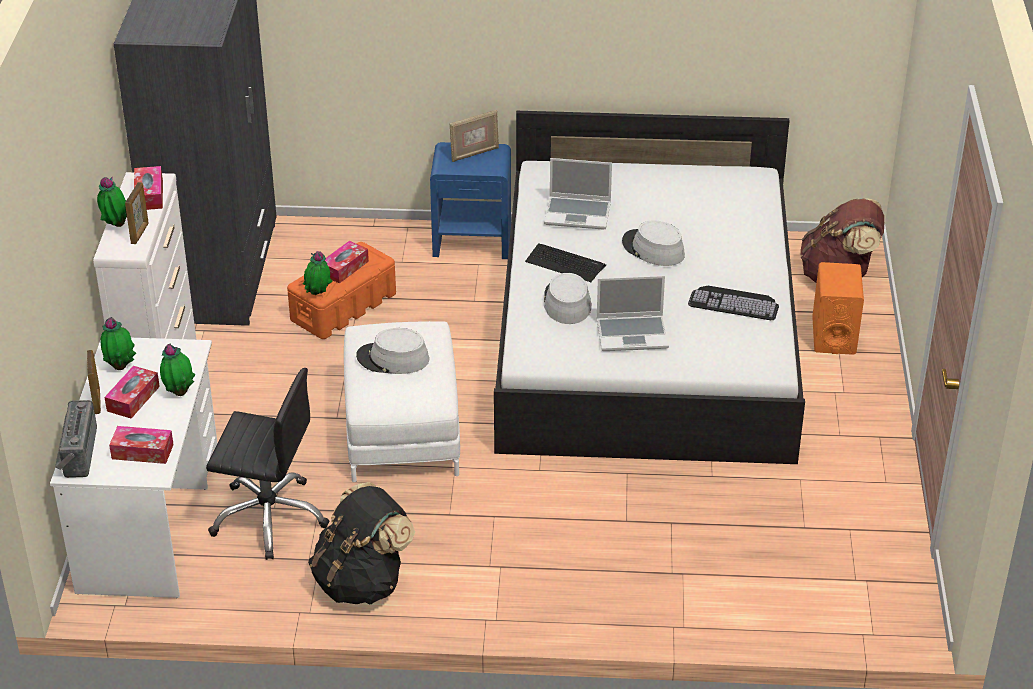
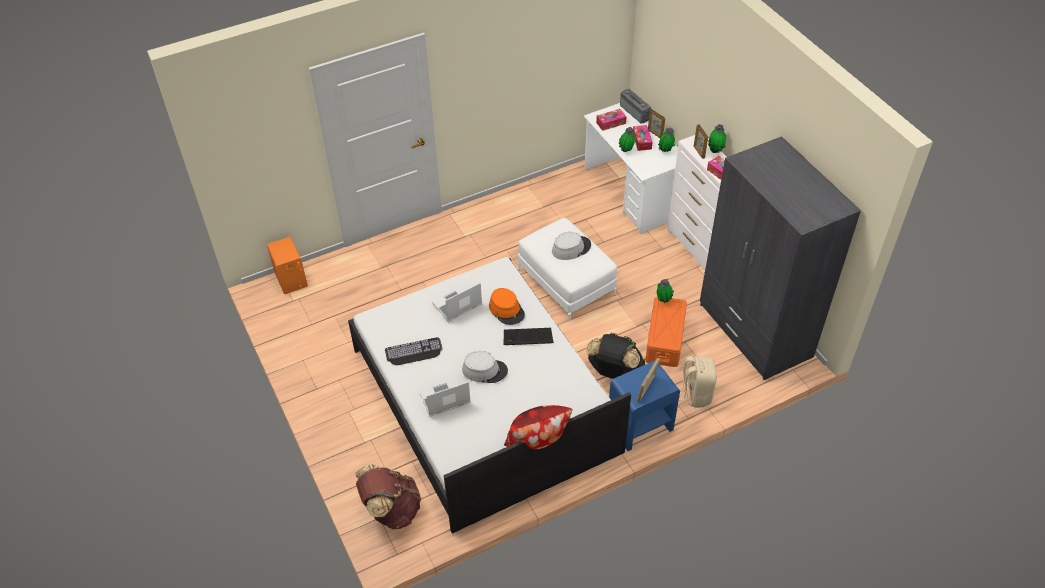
camera: 150 degrees right, 10 degrees up
black office chair [206,368,329,560] -> none
black backpack [308,482,415,604] -> black backpack moved to [586,333,645,379]
tissue box [325,241,369,283] -> none
laptop [544,158,612,230] -> laptop moved to [419,378,471,416]
grey hat [544,273,592,324] -> orange hat [489,288,525,325]
orange speaker [812,262,864,355] -> orange speaker moved to [267,237,308,294]
none -> pillow [504,405,573,449]
none -> beige backpack [678,356,717,408]

